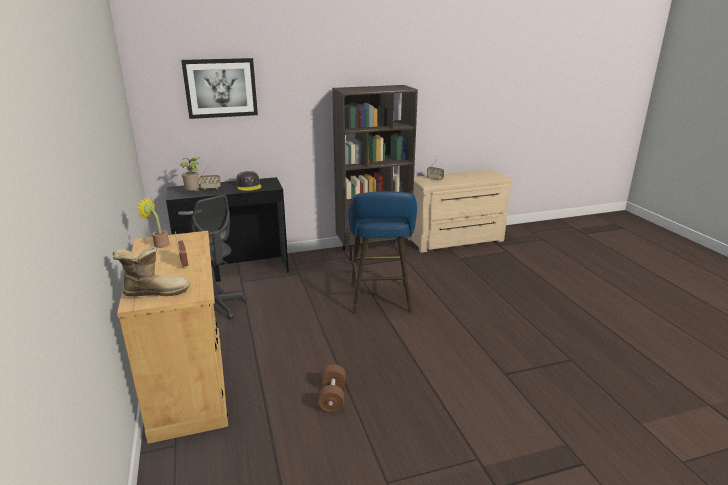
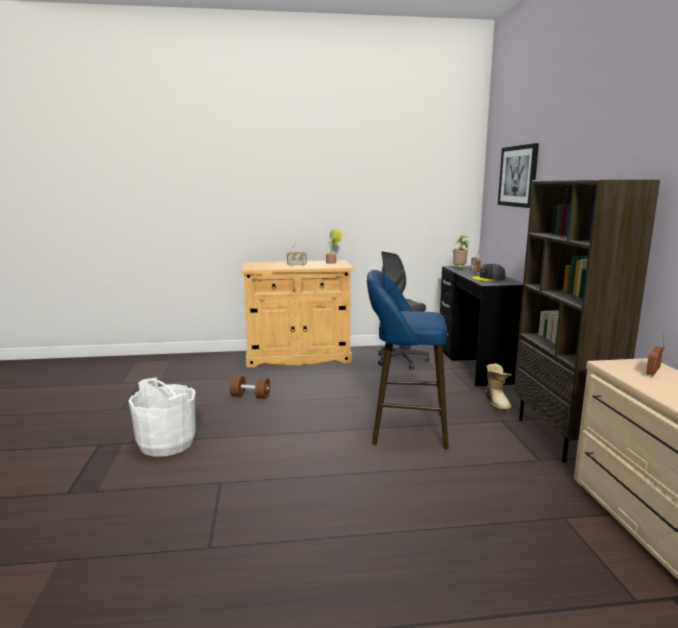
camera: 100 degrees right, 10 degrees down
boot [113,246,190,296] -> boot moved to [485,363,512,412]
none -> white bucket [129,377,196,457]

